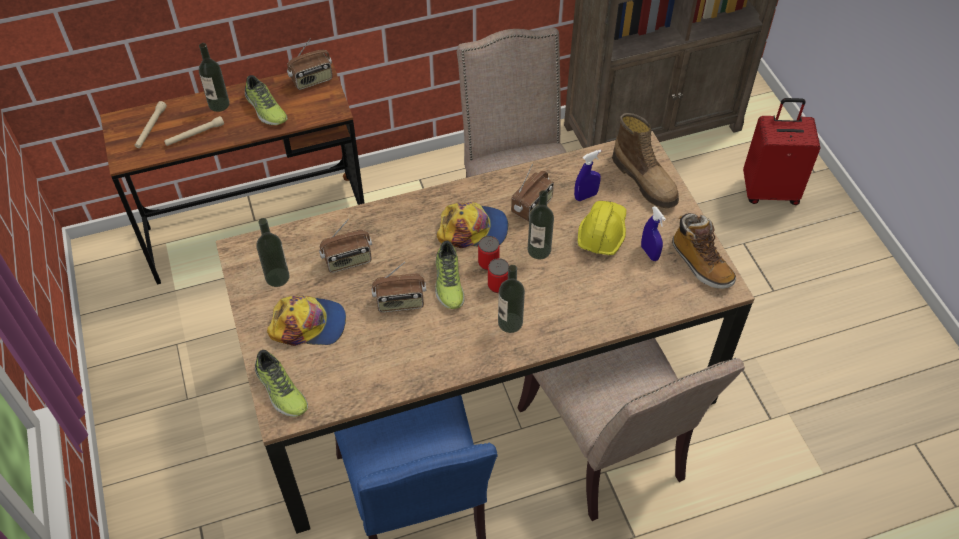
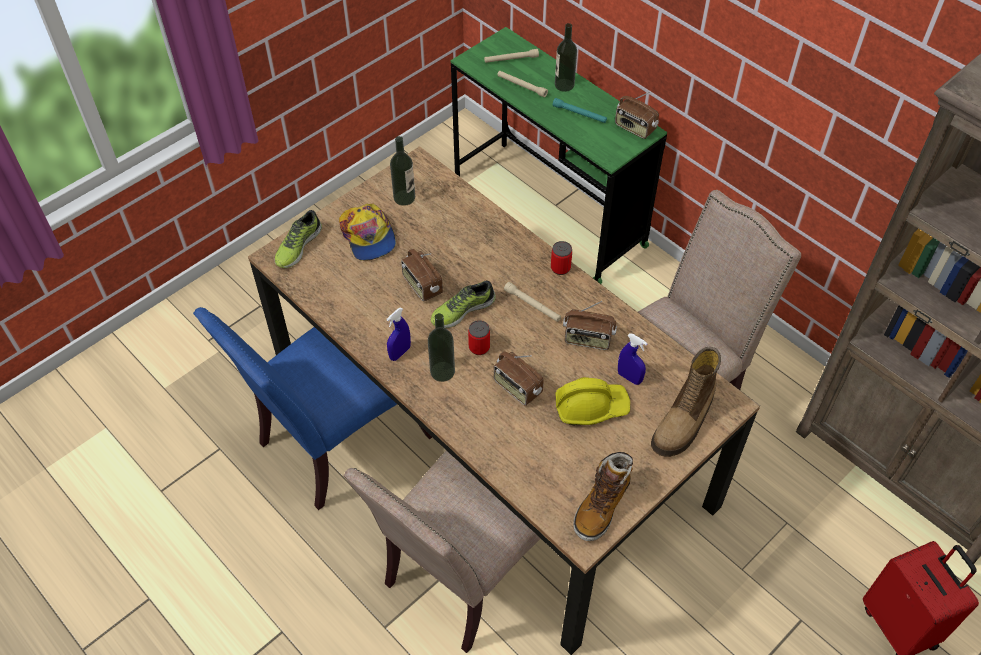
camera: 65 degrees right, 0 degrees up
brown desk [100,63,364,284] -> green desk [450,27,667,284]
shoe [245,75,288,125] -> turquoise flashlight [553,98,607,123]
radio [319,219,372,273] -> radio moved to [494,351,544,406]
cap [437,202,508,248] -> beige flashlight [504,282,561,322]
can [478,236,500,270] -> can moved to [551,241,572,275]
bottle [527,190,554,259] -> none
blue spray bottle [641,206,666,261] -> blue spray bottle moved to [386,307,411,361]

